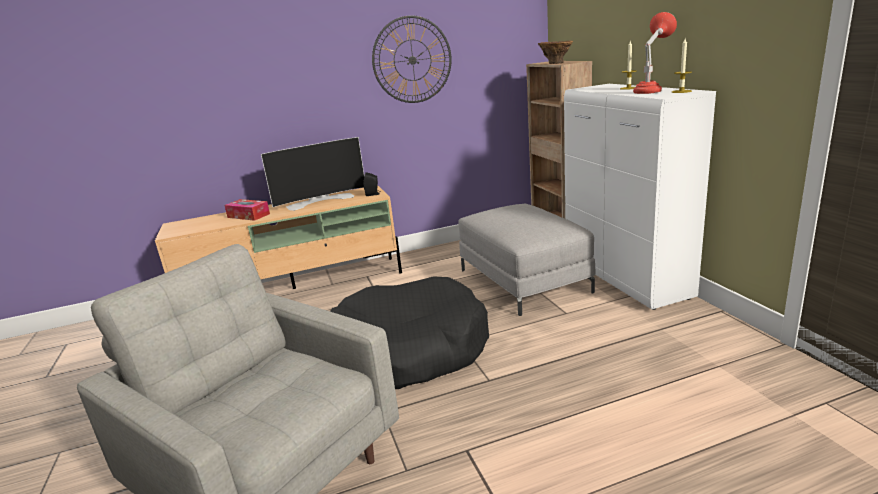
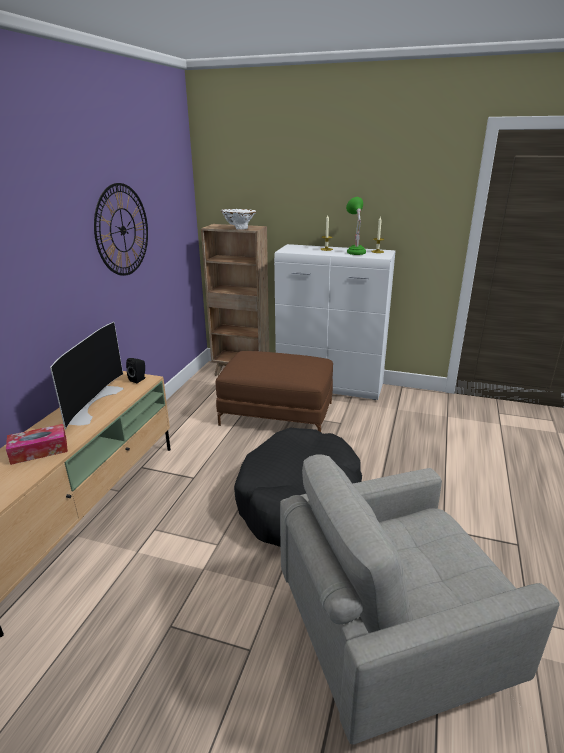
camera: 55 degrees left, 5 degrees up
grey ottoman [459,204,596,316] -> brown ottoman [215,351,333,432]
brown vase [538,41,573,64] -> white vase [220,209,256,230]
red table lamp [633,12,677,94] -> green table lamp [346,197,366,255]

